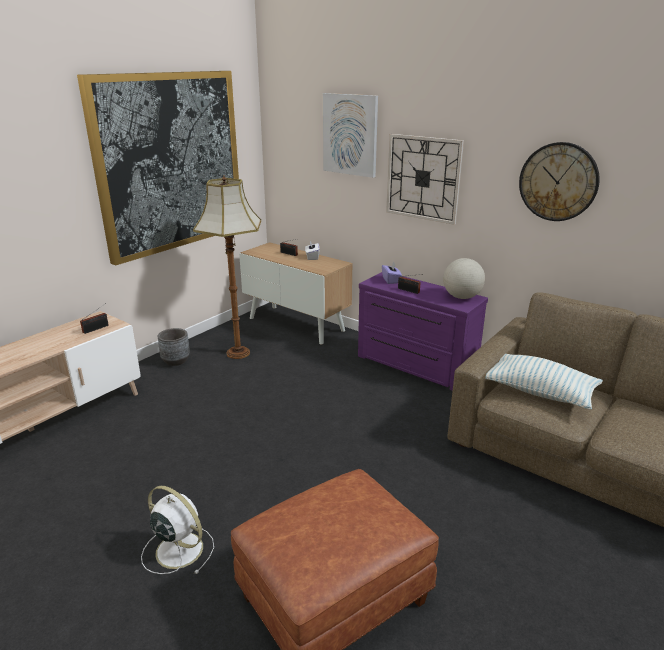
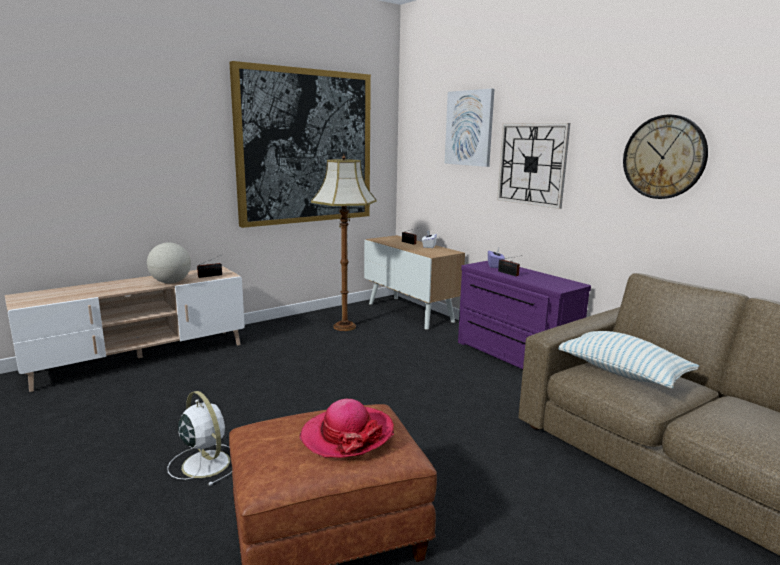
camera: 15 degrees right, 10 degrees down
grey planter [158,328,190,366] -> none
globe [443,258,485,299] -> globe moved to [147,242,191,283]
none -> hat [299,399,394,458]

